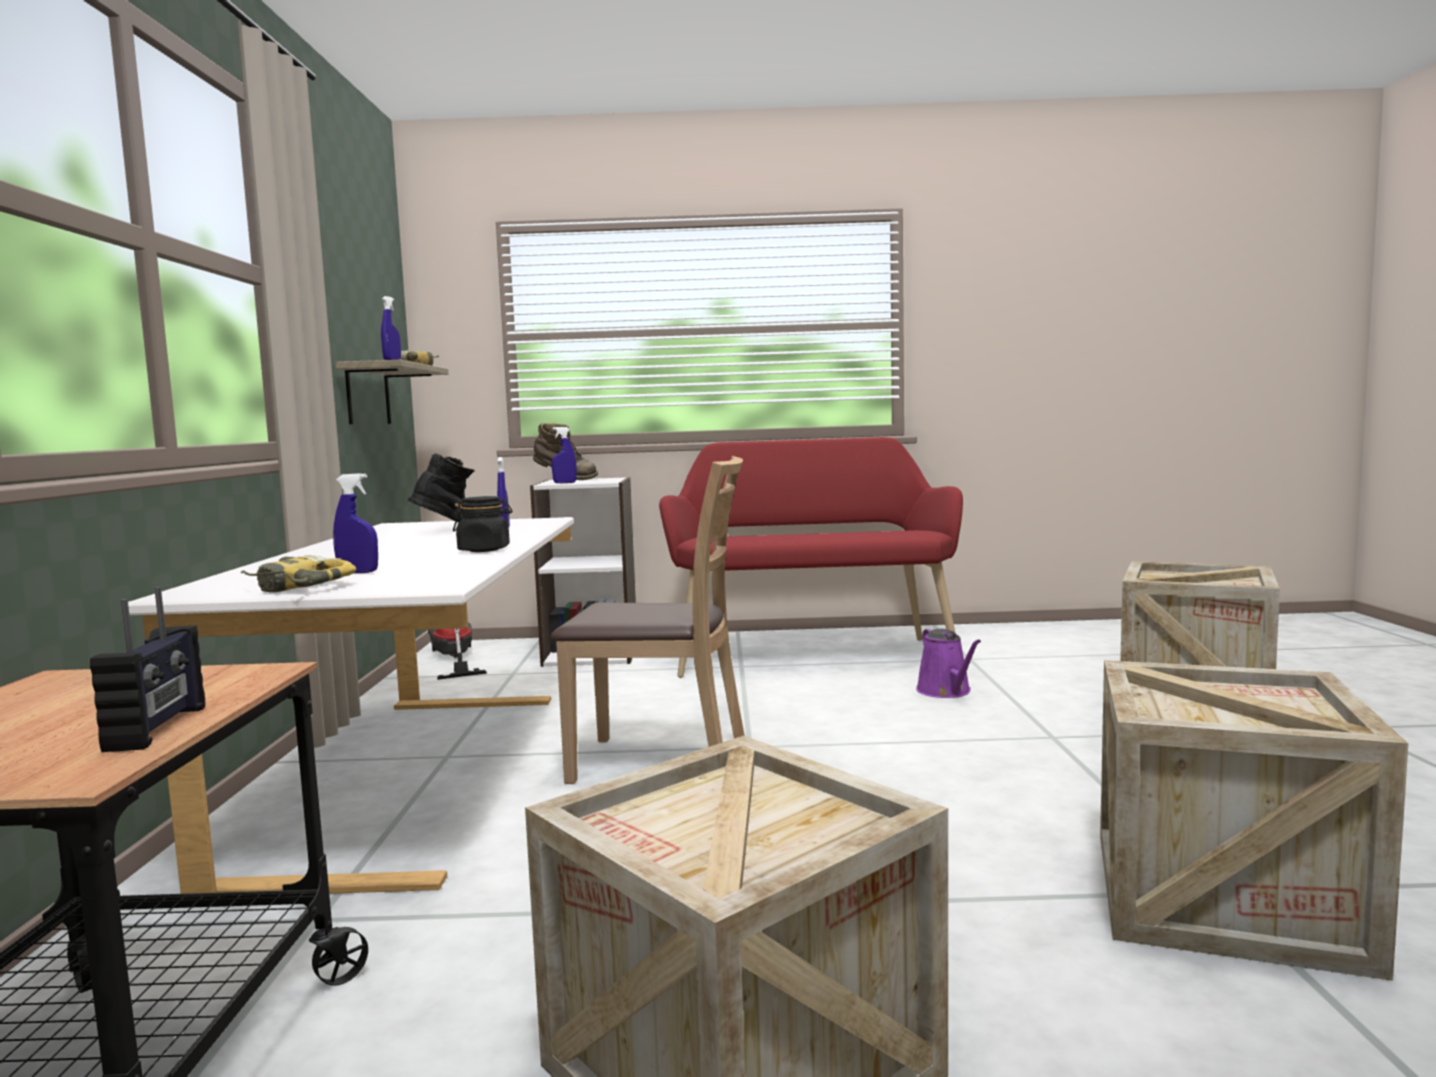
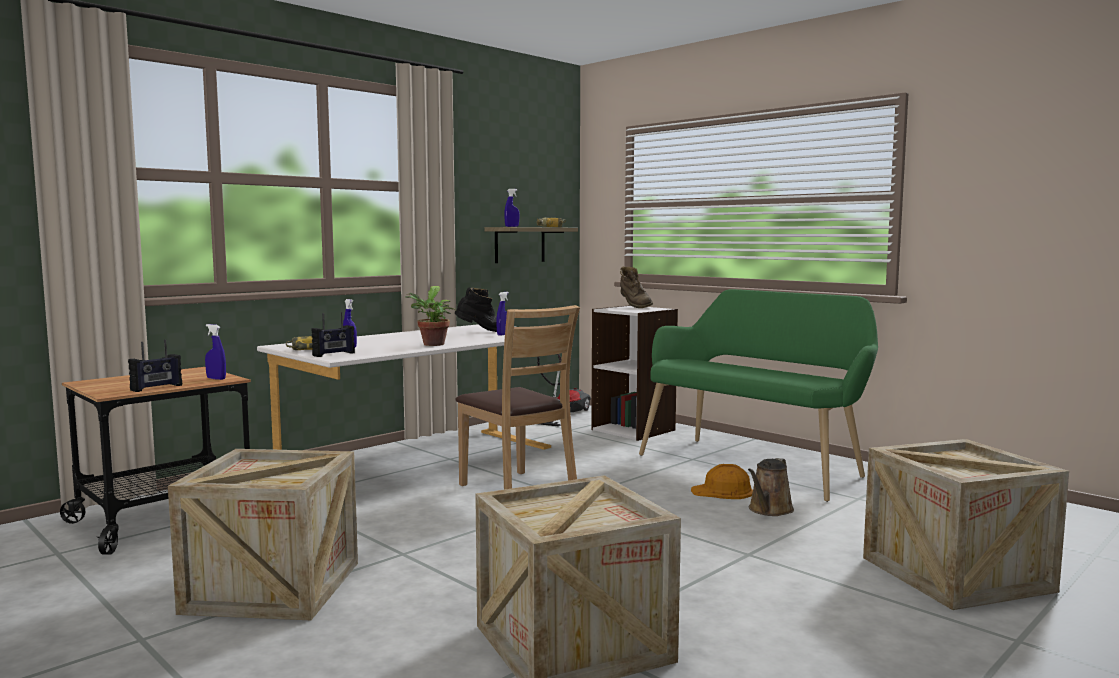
camera: 45 degrees right, 0 degrees up
black jar [453,496,512,552] -> potted plant [405,286,456,346]
blue spray bottle [552,427,576,483] -> blue spray bottle moved to [205,324,226,380]
red bench [659,437,963,678] -> green bench [639,289,878,502]
purple watering can [916,628,981,698] -> brown watering can [748,458,794,516]
none -> radio [311,312,355,357]
none -> orange hard hat [691,464,753,499]

